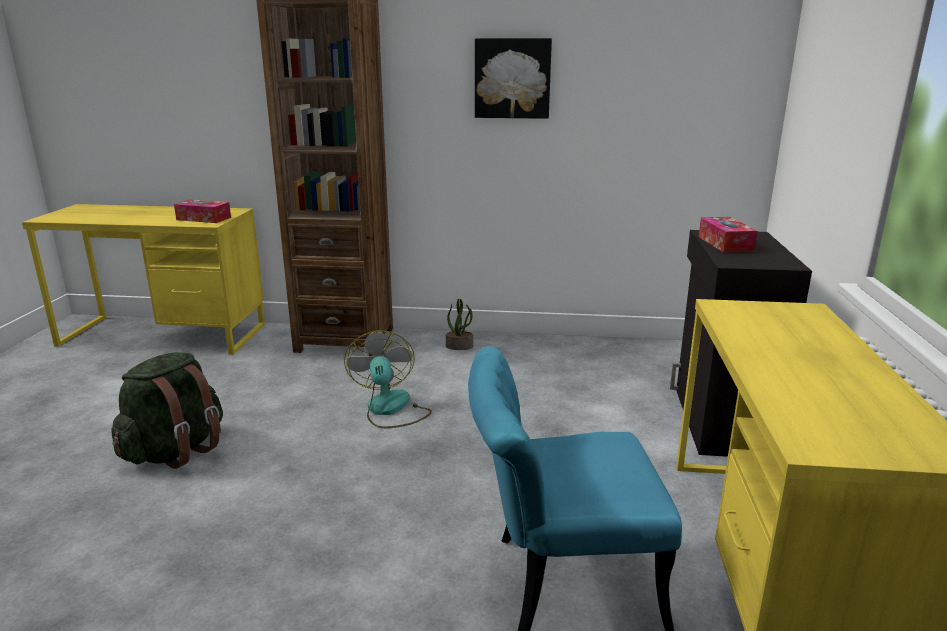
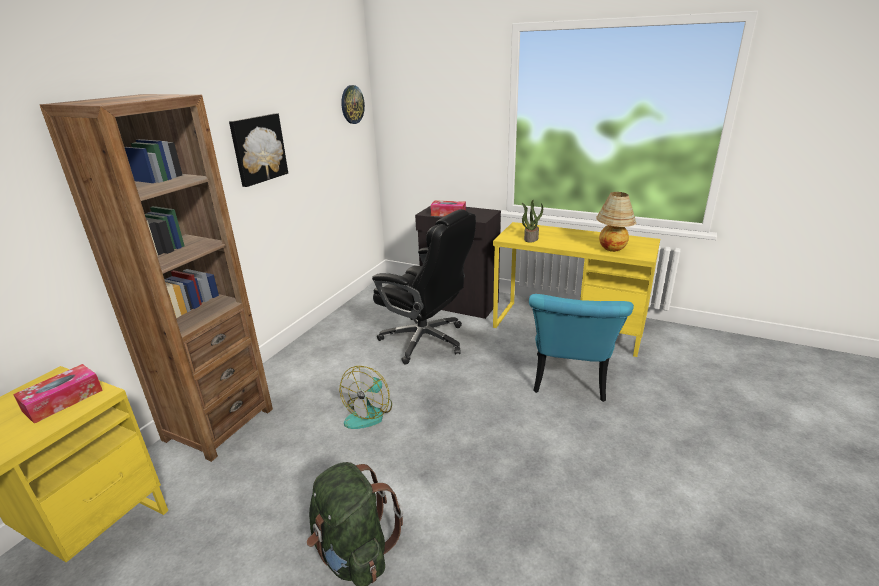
camera: 70 degrees left, 5 degrees up
fan [344,330,432,428] -> fan turned 75 degrees counterclockwise [340,366,392,429]
potted plant [446,299,473,350] -> potted plant moved to [522,200,543,243]
none -> wall clock [341,85,365,124]
none -> black office chair [372,209,476,365]
none -> table lamp [596,192,636,252]

